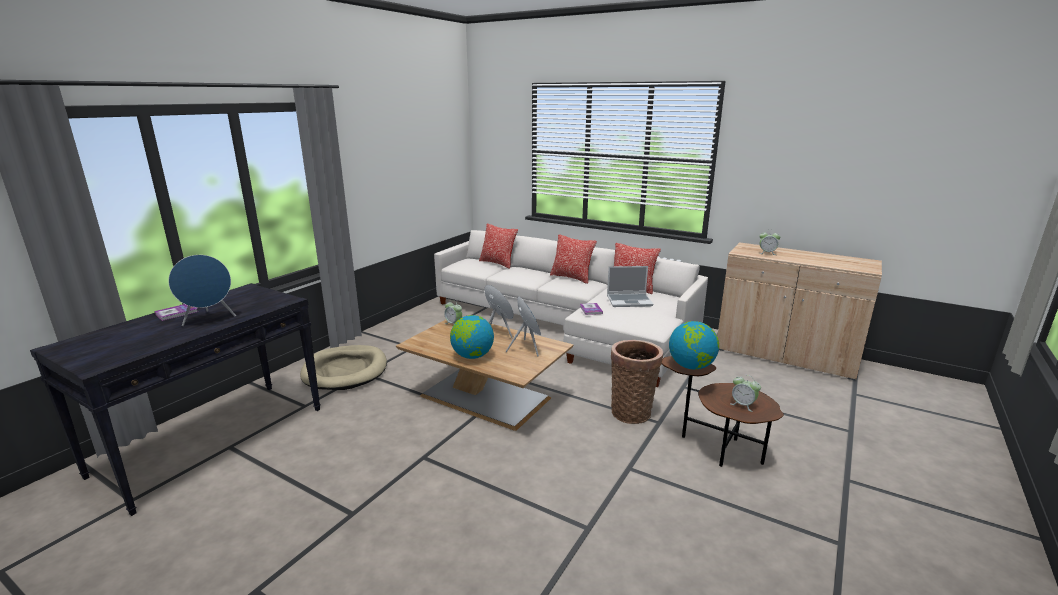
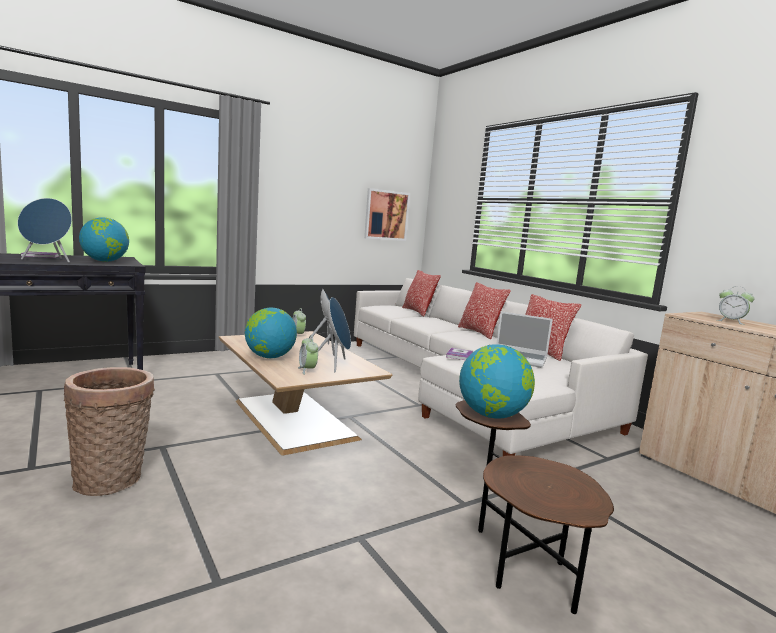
camera: 25 degrees right, 10 degrees down
beige dog bed [300,345,387,390] -> none
basket [611,340,663,424] -> basket moved to [63,367,155,496]
alarm clock [730,375,761,412] -> alarm clock moved to [298,335,318,375]
none -> globe [79,218,129,262]
none -> picture [364,188,410,241]

